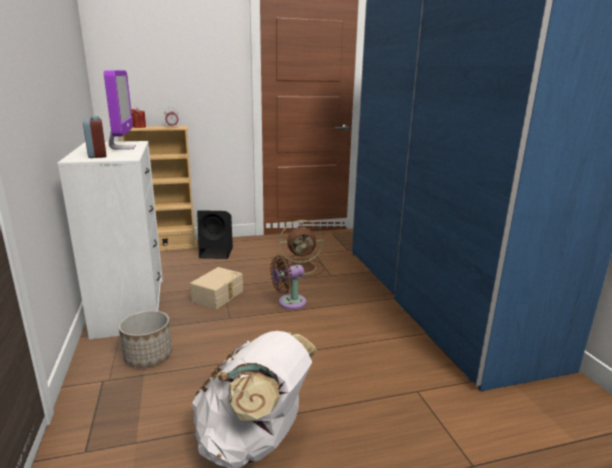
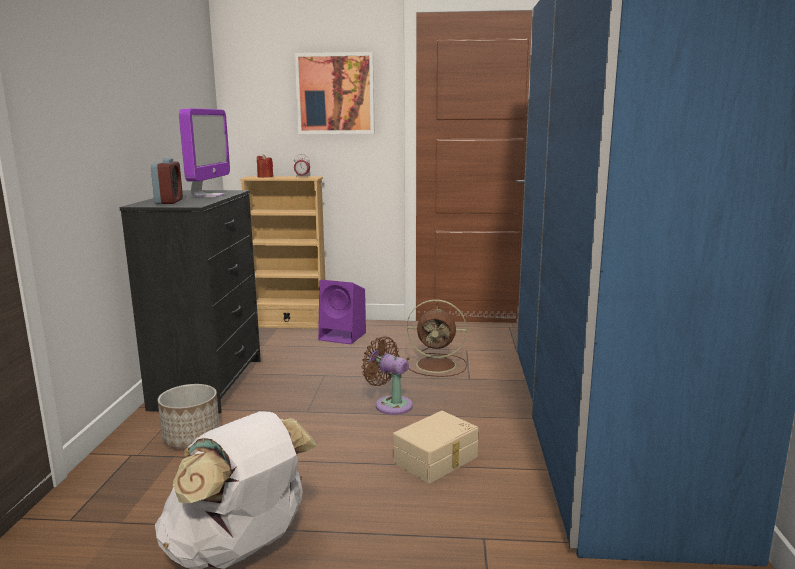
camera: 20 degrees right, 5 degrees down
white dresser [57,141,163,340] -> black dresser [119,190,261,413]
beige storage box [190,267,243,309] -> beige storage box moved to [393,411,479,484]
black speaker [197,210,233,259] -> purple speaker [318,280,366,344]
brown fan [270,255,306,309] -> brown fan turned 45 degrees clockwise [362,336,413,415]
none -> picture [295,52,375,134]

